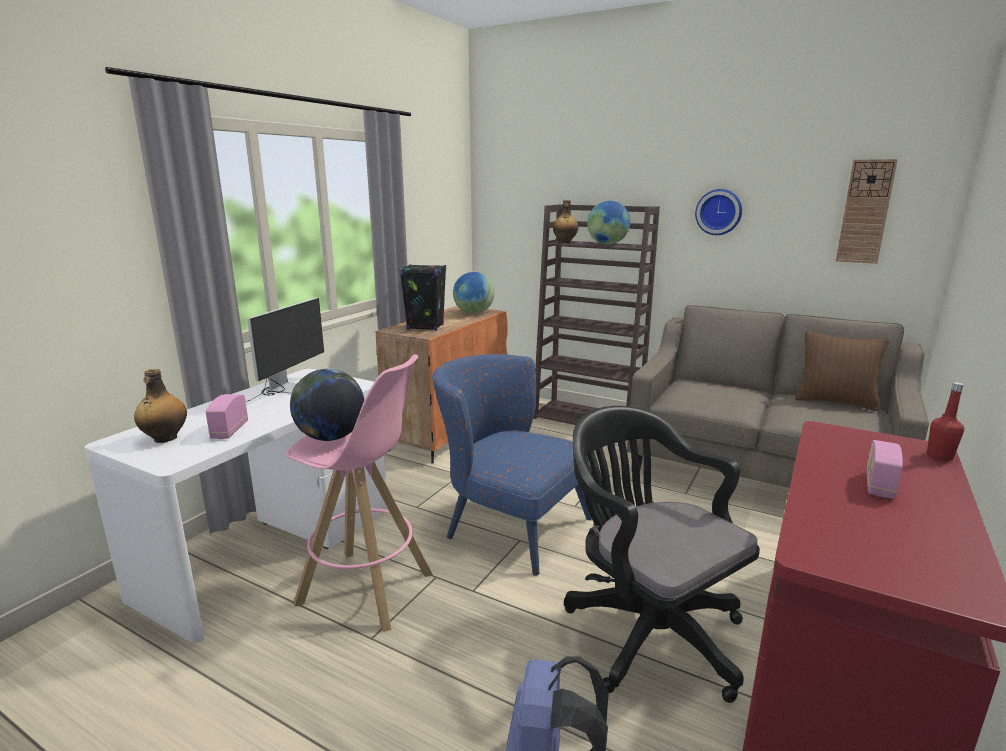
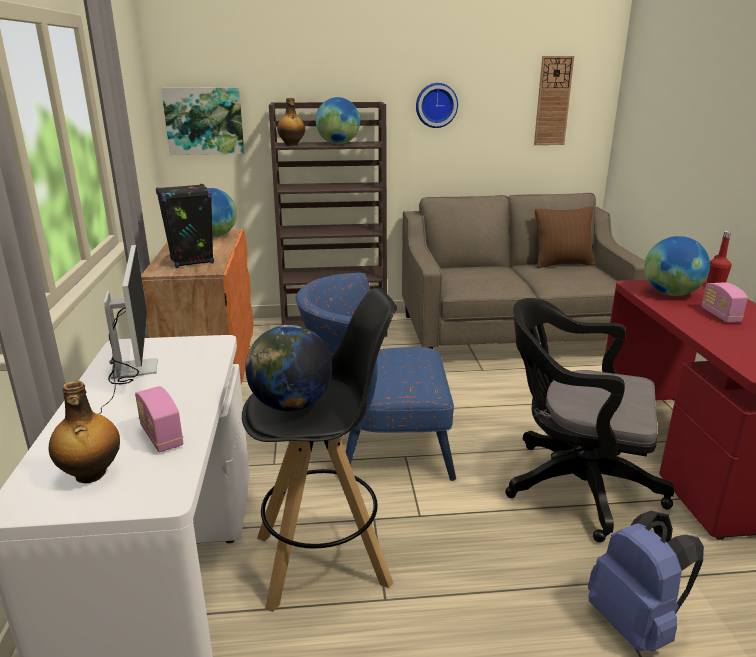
camera: 35 degrees left, 5 degrees up
pink stool [286,354,433,632] -> black stool [242,288,398,612]
none -> picture [161,87,245,155]
none -> globe [644,236,710,296]

